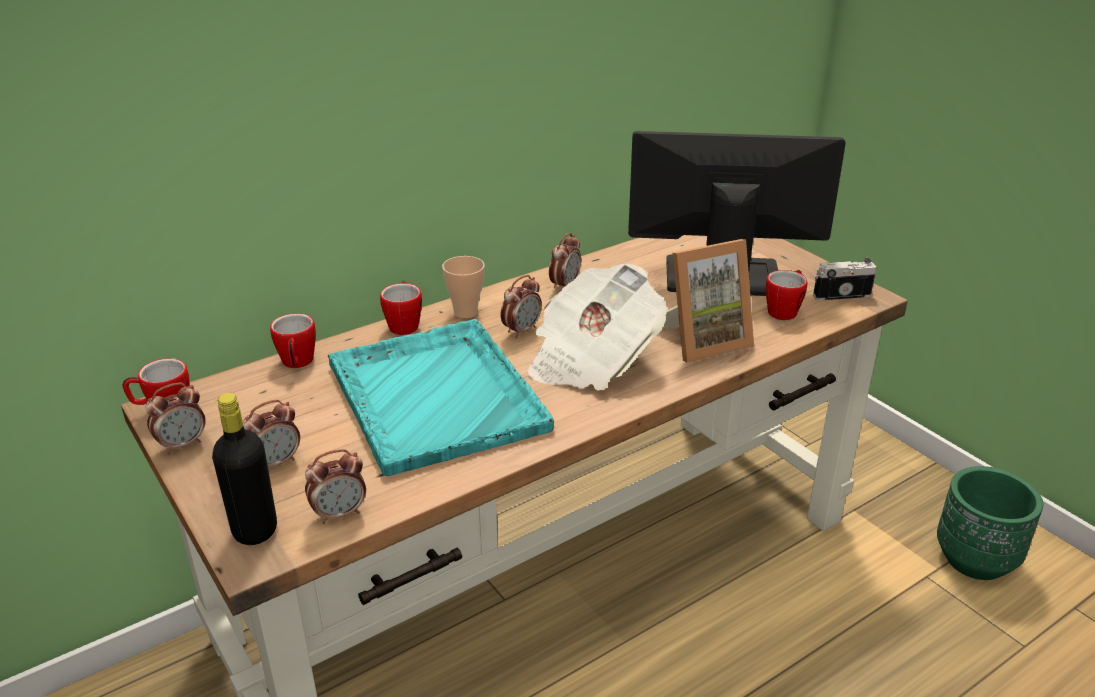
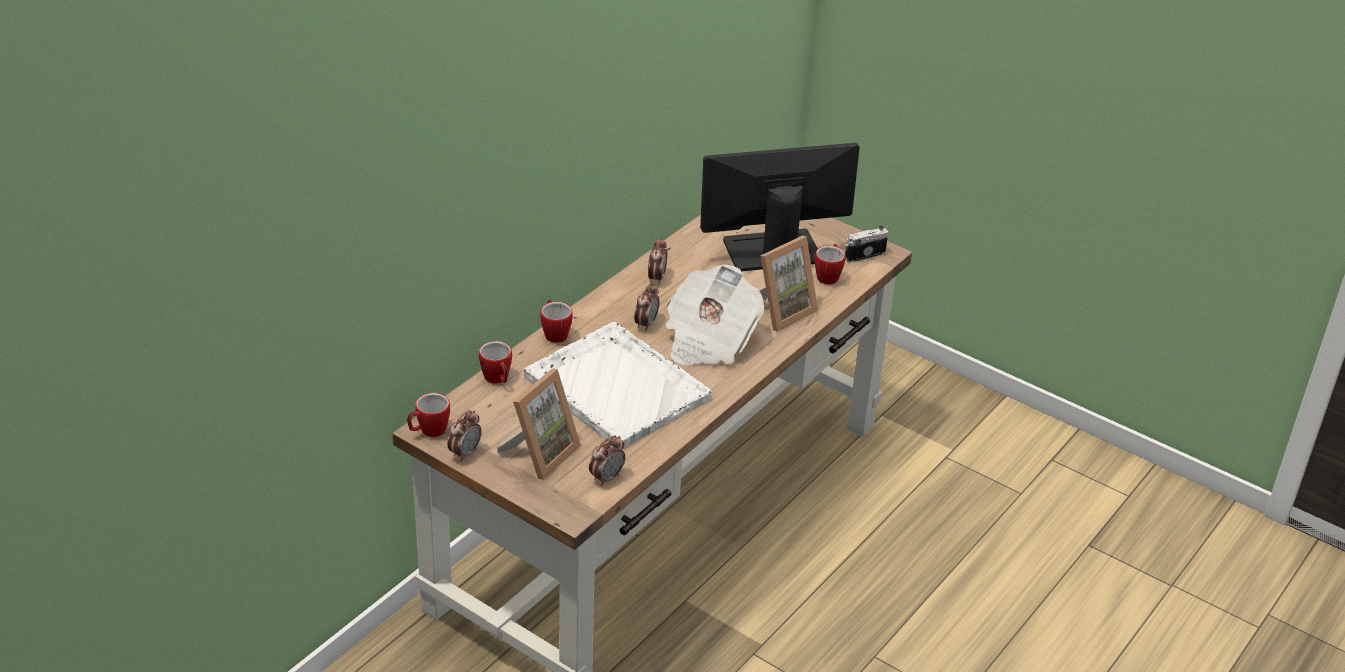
camera: 20 degrees left, 5 degrees up
black bottle [212,393,277,545] -> none
alarm clock [243,400,300,467] -> picture frame [497,368,581,480]
turquoise tray [328,319,554,476] -> white tray [524,322,712,447]
cup [442,256,485,318] -> none
green planter [937,466,1043,580] -> none

